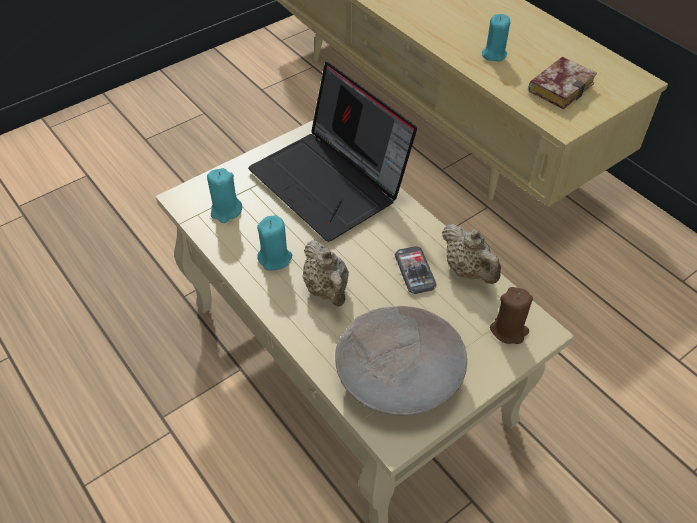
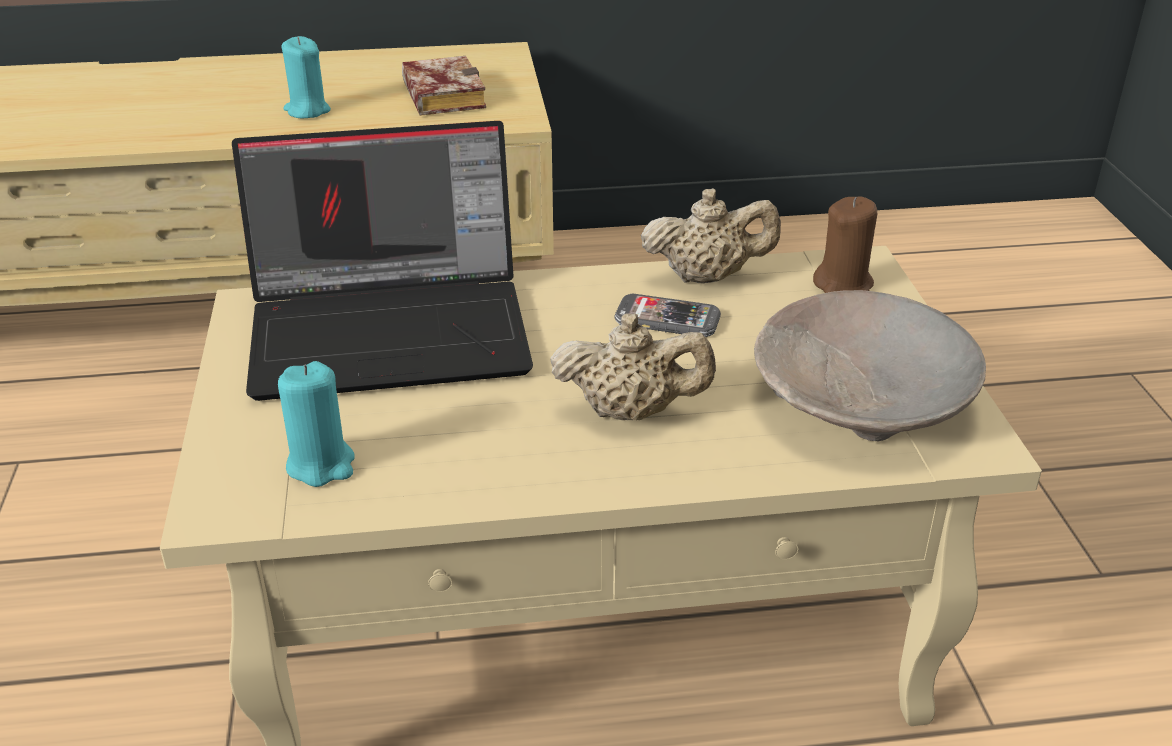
camera: 60 degrees left, 15 degrees down
turquoise candle [257,215,292,270] -> none

